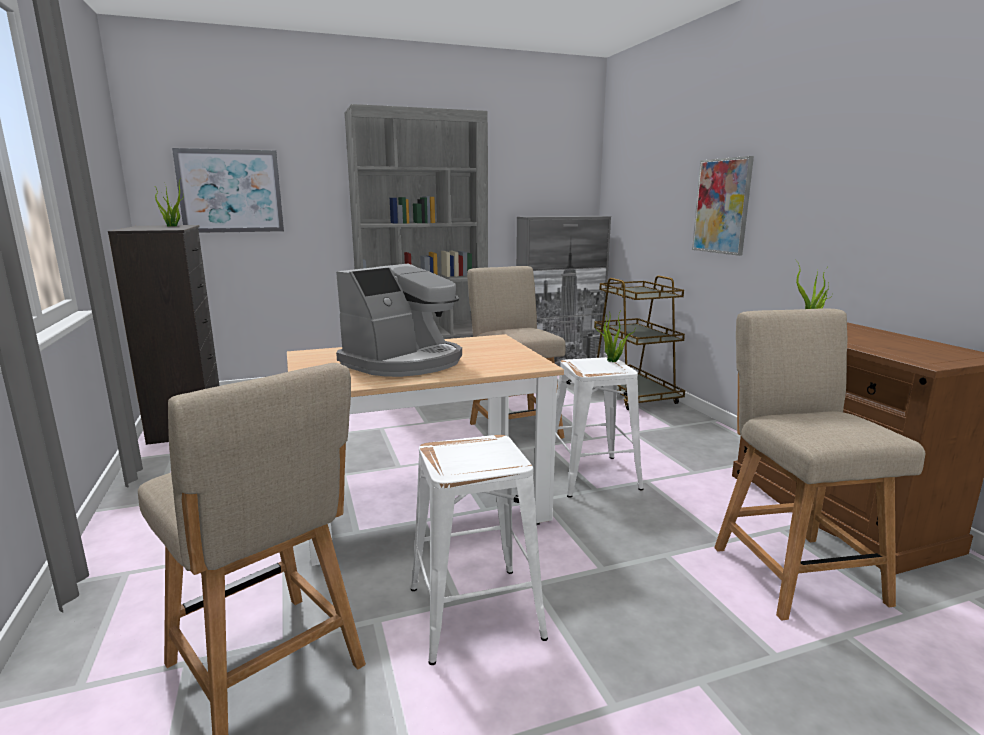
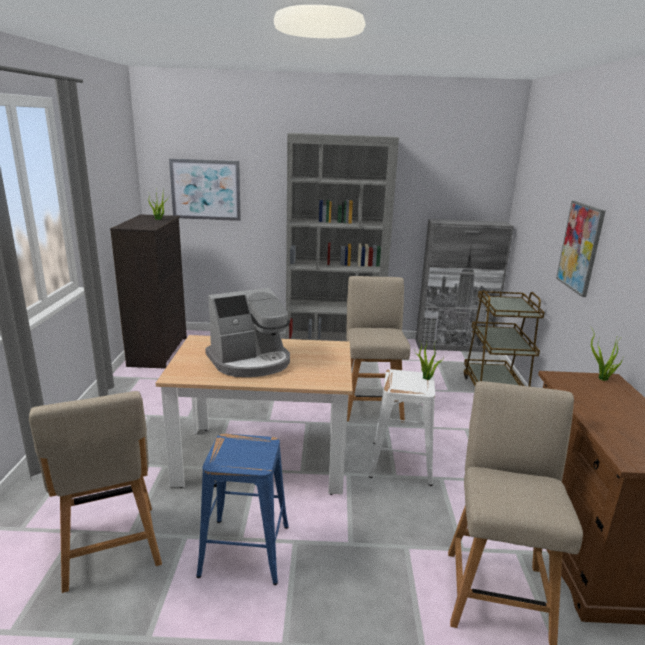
camera: 20 degrees right, 5 degrees up
white stool [411,435,548,665] -> blue stool [196,434,289,585]

